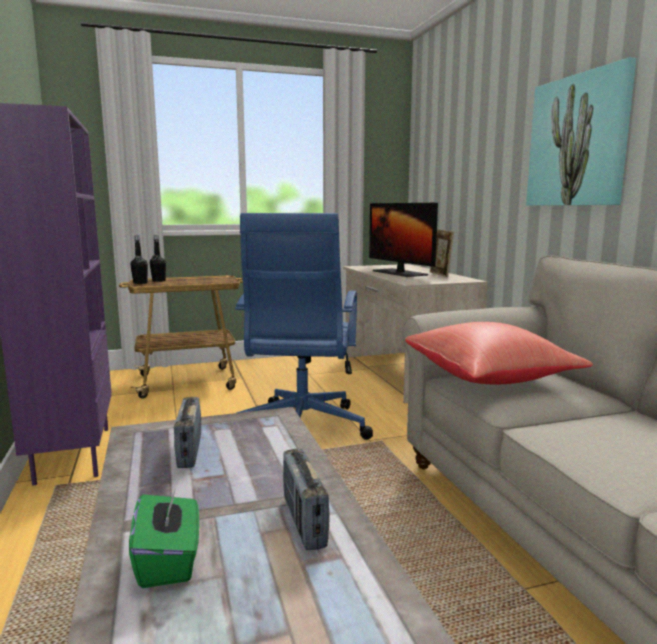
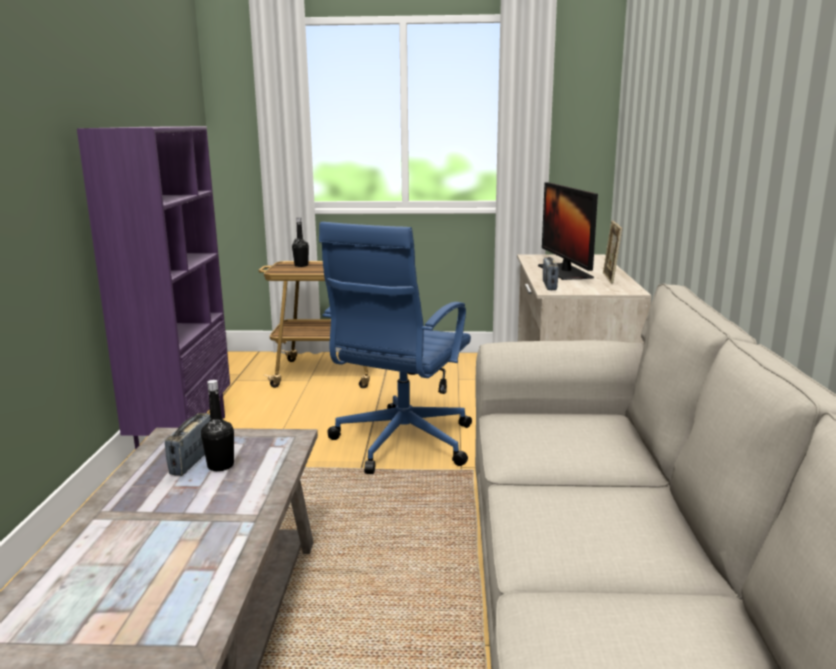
camera: 20 degrees right, 5 degrees up
green tissue box [129,487,199,588] -> none
black bottle [130,236,148,284] -> black bottle moved to [201,380,234,471]
radio [283,449,330,550] -> radio moved to [543,257,559,290]
red pillow [405,322,593,384] -> none
picture [526,57,636,206] -> none

